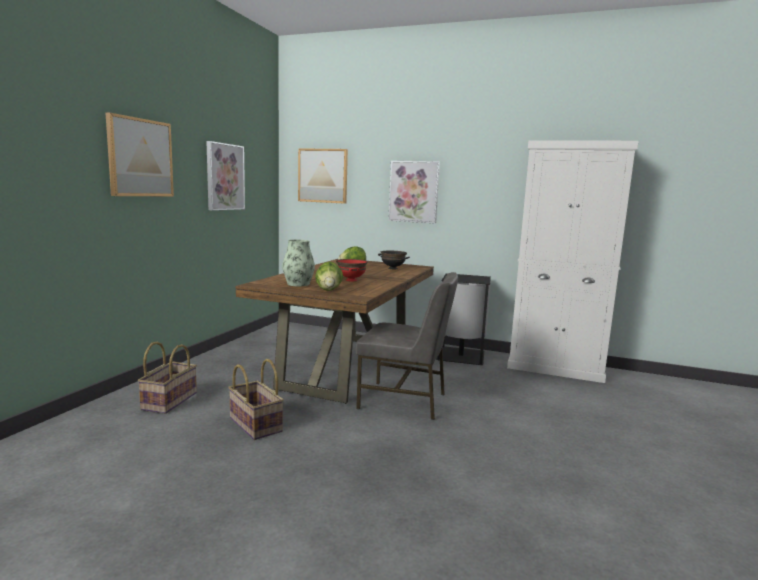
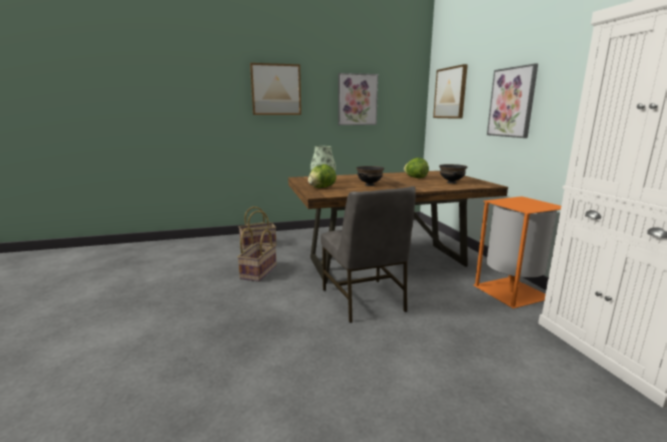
camera: 55 degrees right, 5 degrees up
red bowl [336,259,368,281] -> black bowl [356,166,384,186]
black trash can [436,273,491,365] -> orange trash can [473,196,561,309]

